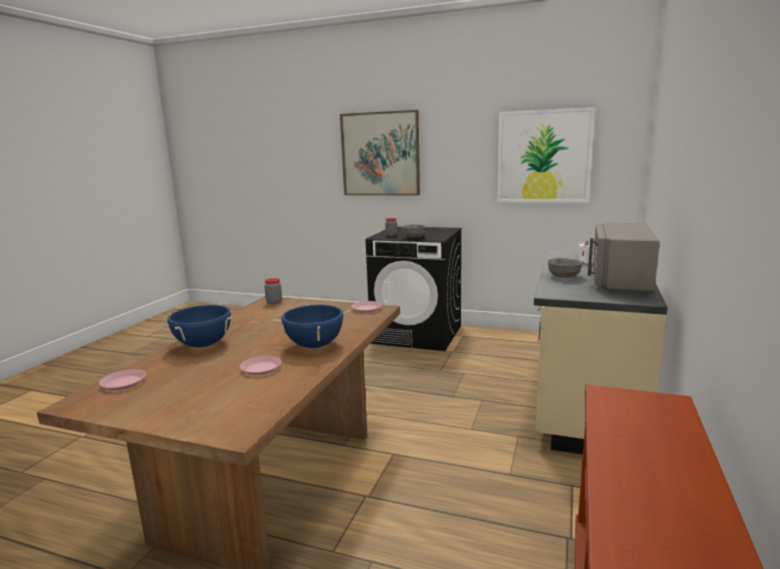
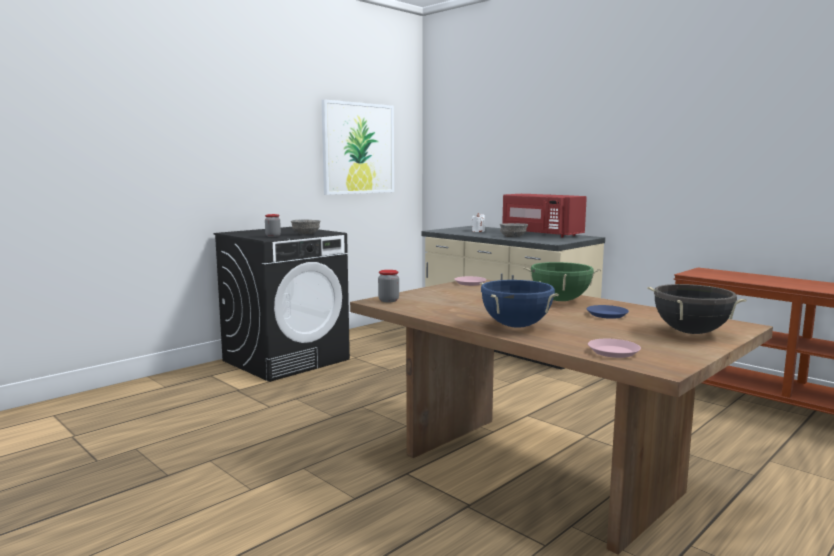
camera: 65 degrees left, 5 degrees down
pink plate [240,356,281,375] -> blue plate [586,305,629,319]
blue cooking pot [274,304,350,348] -> green cooking pot [523,262,601,301]
picture [340,110,420,195] -> none
grey microwave [588,223,660,294] -> red microwave [502,194,587,238]
none -> black cooking pot [647,284,747,334]

